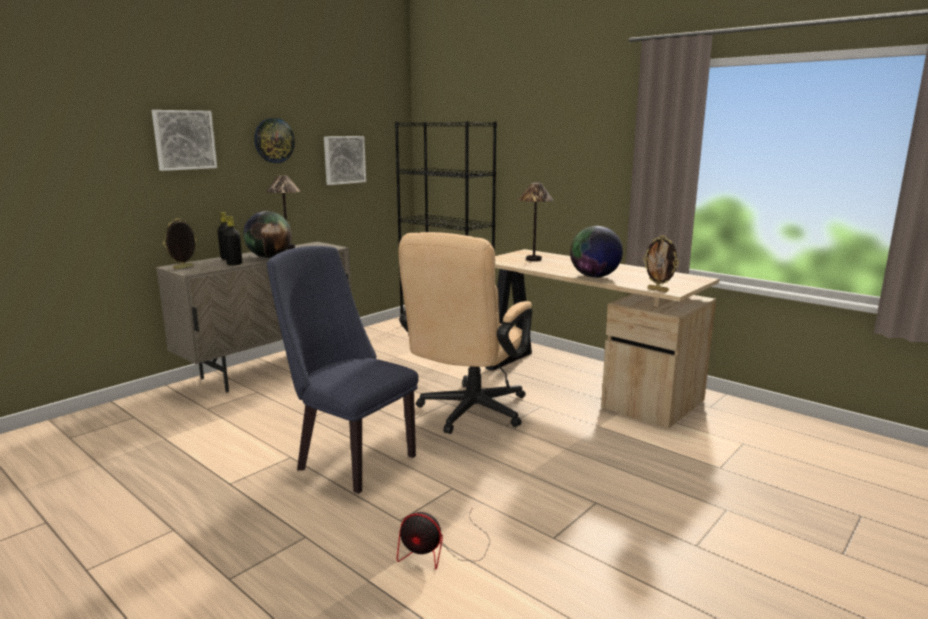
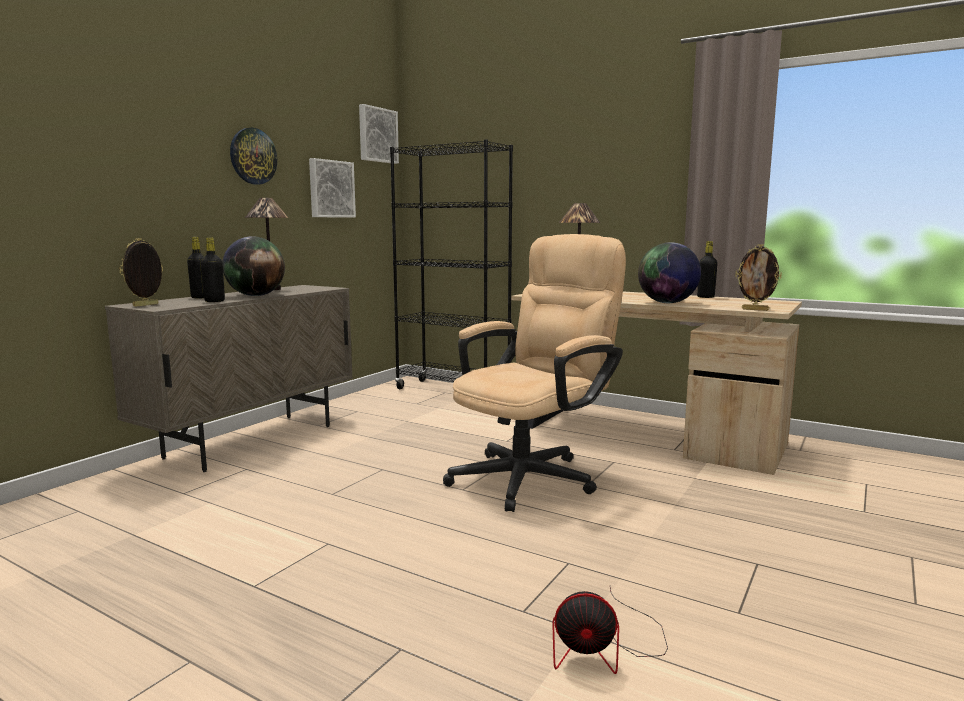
camera: 10 degrees left, 5 degrees down
picture [152,110,217,171] -> picture moved to [359,104,399,164]
blue chair [267,246,418,494] -> none
beige office chair [399,232,532,434] -> beige office chair turned 150 degrees counterclockwise [443,234,626,512]
none -> black bottle [697,241,718,298]

